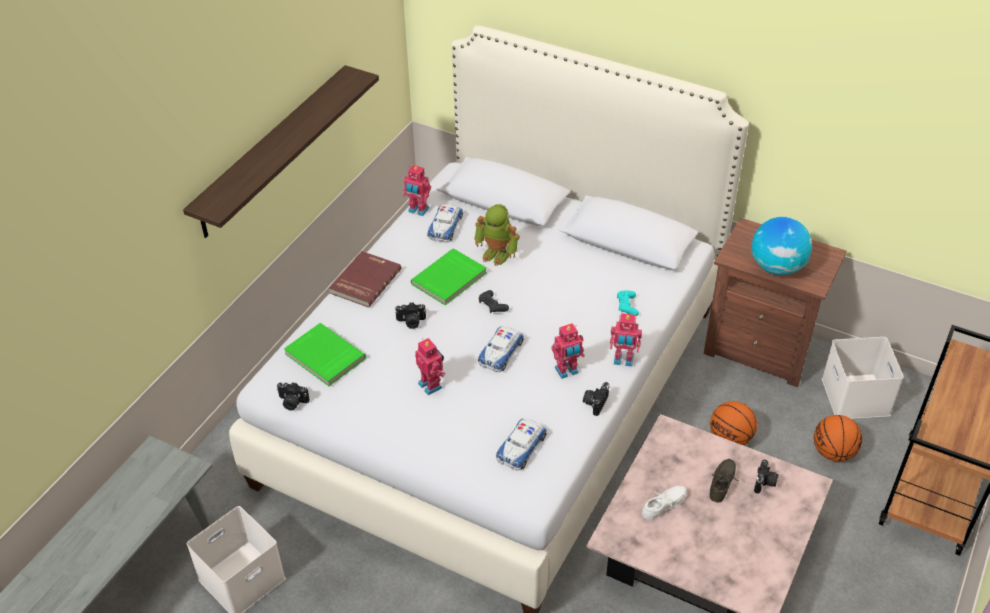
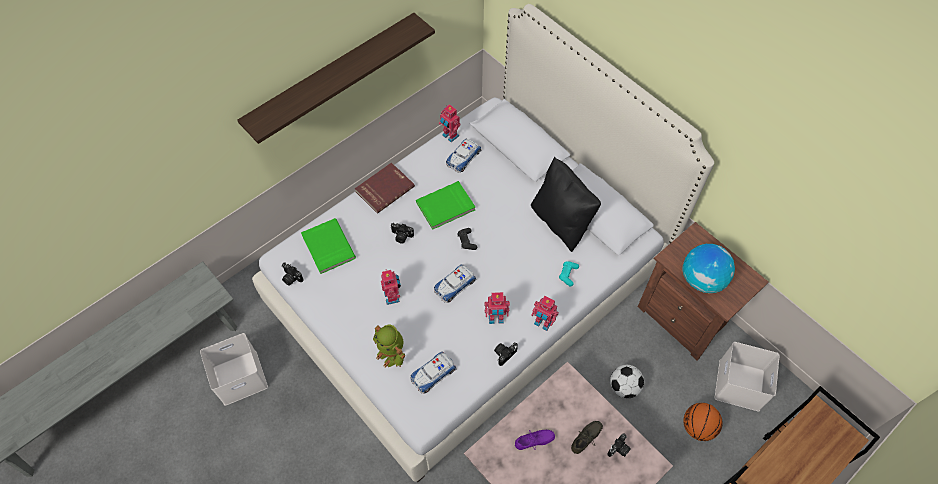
camera: 20 degrees right, 15 degrees up
toy robot [474,204,520,266] -> toy robot moved to [373,325,405,367]
white shoe [642,486,687,520] -> purple shoe [515,430,555,450]
basketball [710,401,757,446] -> football [610,365,644,398]
none -> black pillow [531,157,601,252]

